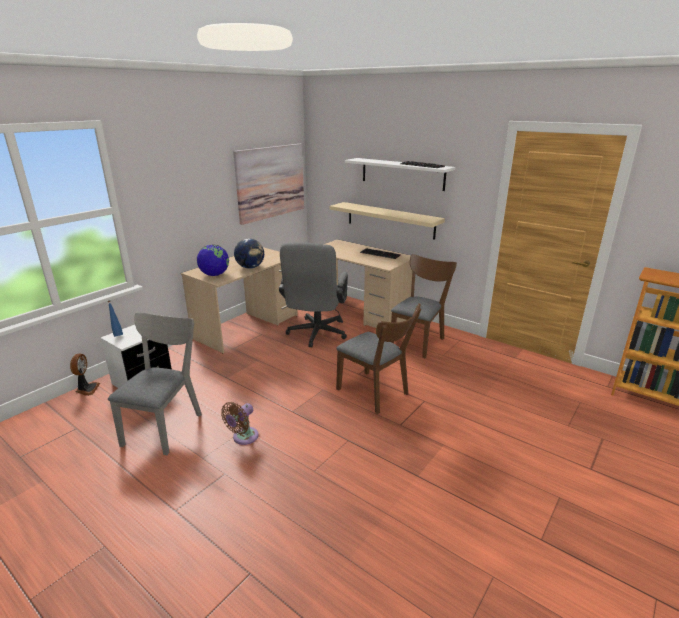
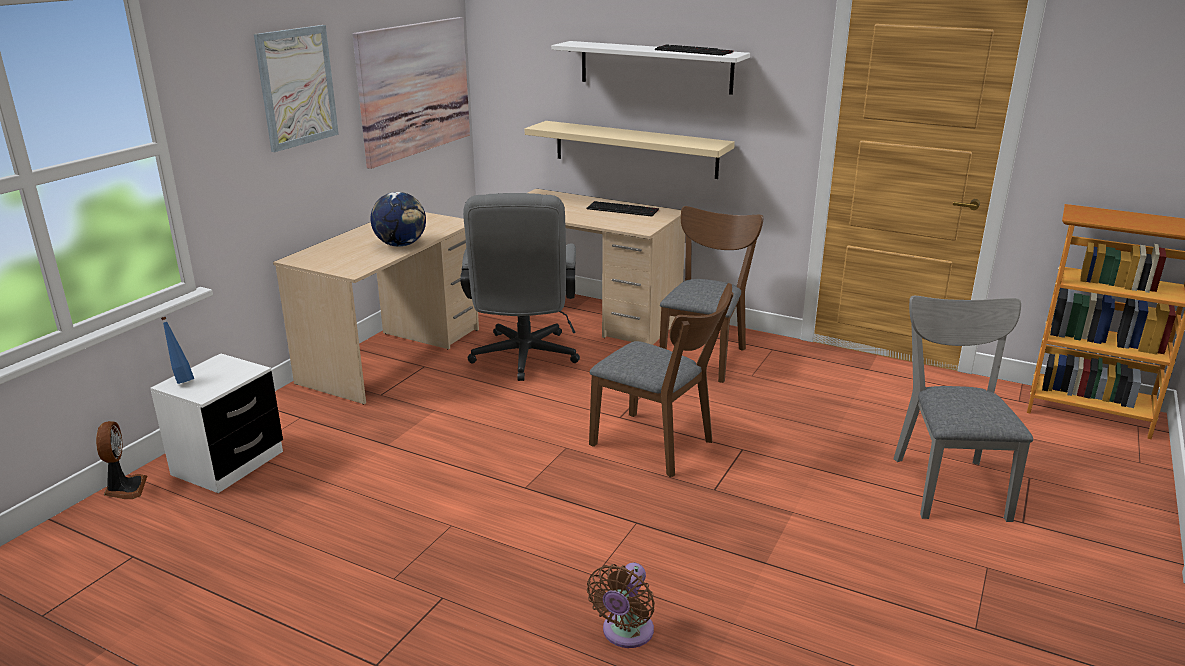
camera: 10 degrees left, 0 degrees up
grey chair [108,312,202,455] -> grey chair moved to [893,296,1033,522]
globe [197,245,229,276] -> none
brown fan [221,402,259,445] -> brown fan moved to [587,563,655,648]
none -> picture [254,25,339,152]

